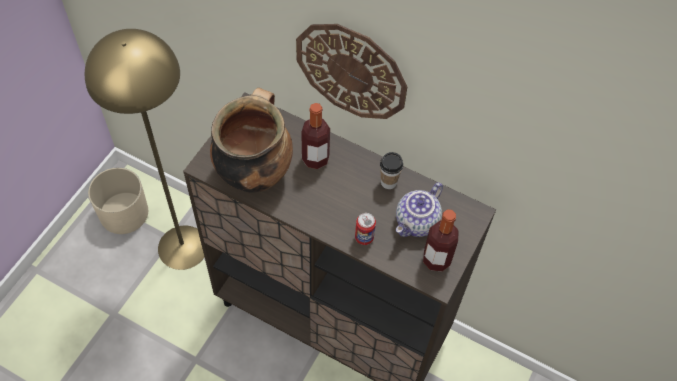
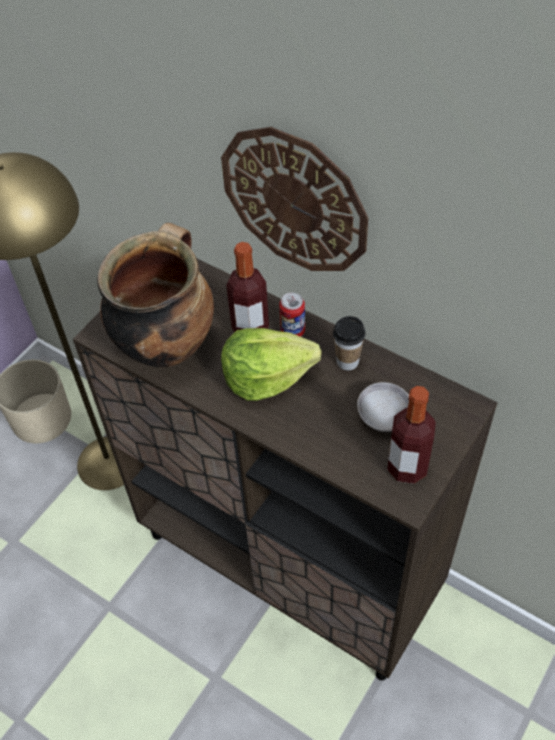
camera: 10 degrees right, 5 degrees down
can [355,213,376,245] -> can moved to [279,293,305,337]
teapot [396,182,443,237] -> grey bowl [357,382,409,432]
none -> lettuce [221,328,322,401]

